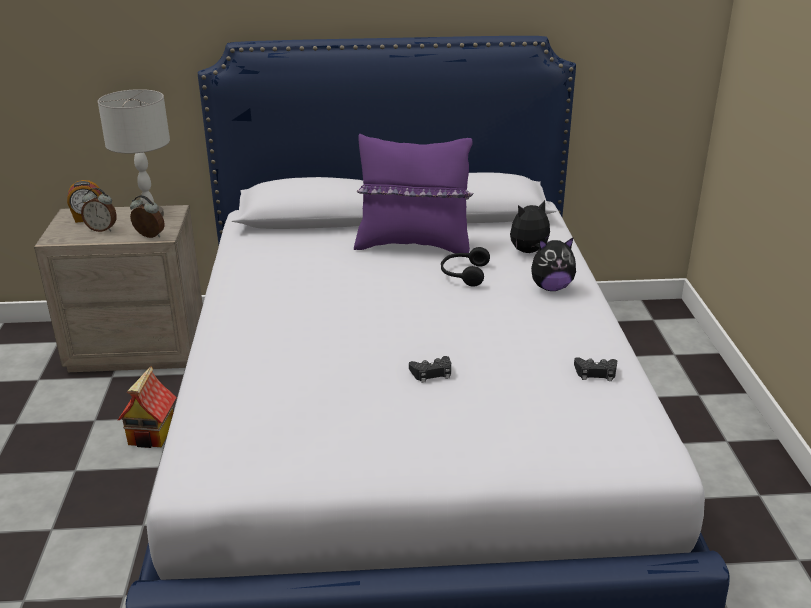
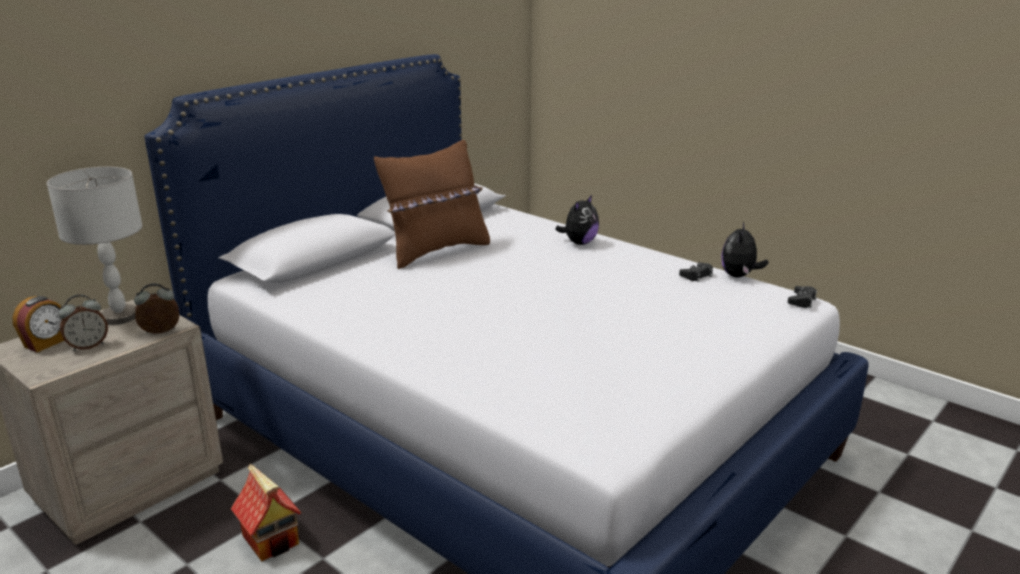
camera: 45 degrees left, 5 degrees down
purple pillow [354,134,474,253] -> brown pillow [374,140,490,269]
black game controller [409,356,451,383] -> black game controller moved to [787,286,817,308]
black headphones [441,247,490,287] -> none
plush toy [510,200,550,253] -> plush toy moved to [721,222,768,278]

